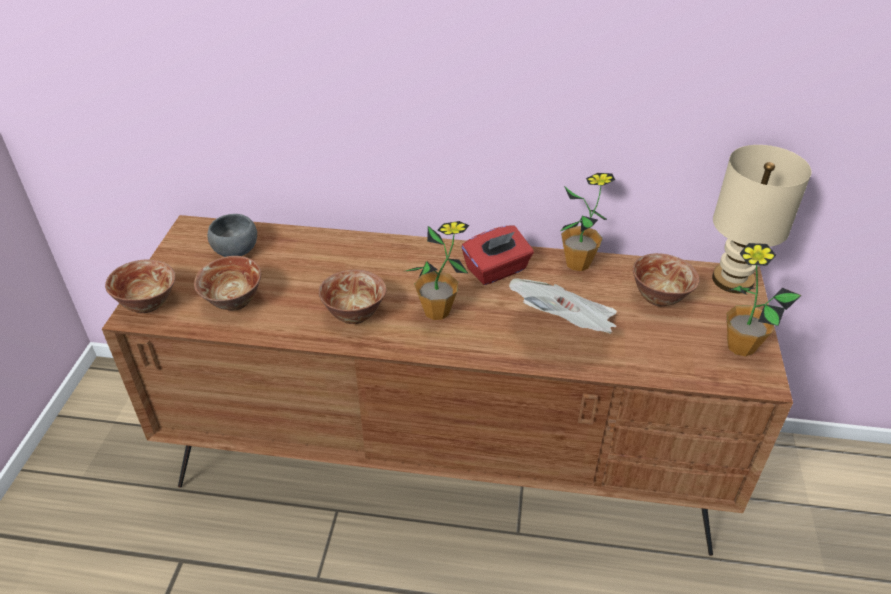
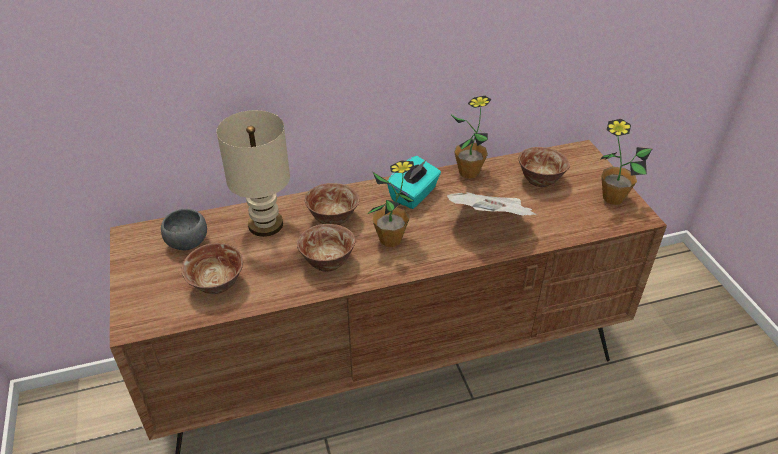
camera: 25 degrees left, 0 degrees up
bowl [105,259,176,313] -> bowl moved to [305,183,359,225]
red tissue box [462,225,534,285] -> turquoise tissue box [387,156,441,209]
beige table lamp [712,145,811,293] -> beige table lamp moved to [217,110,290,237]

